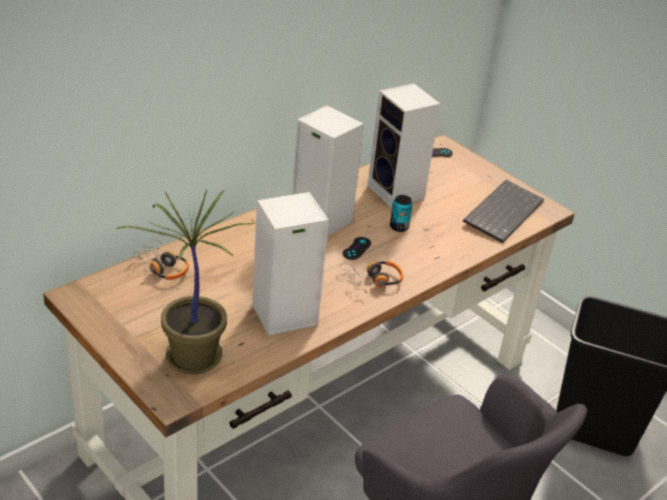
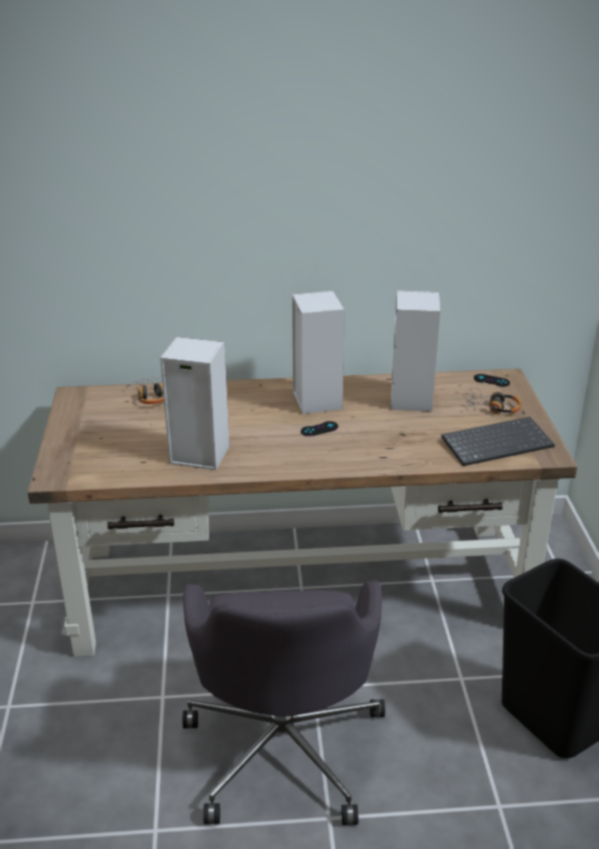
camera: 40 degrees right, 5 degrees down
potted plant [115,189,256,374] -> none
headphones [340,261,403,293] -> headphones moved to [466,388,521,413]
can [390,195,413,232] -> none

